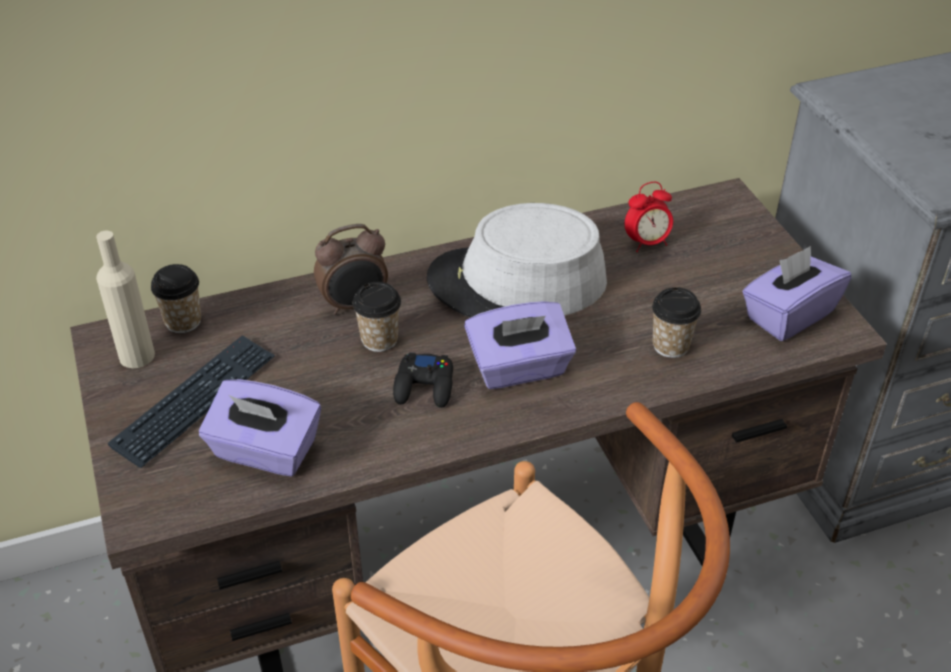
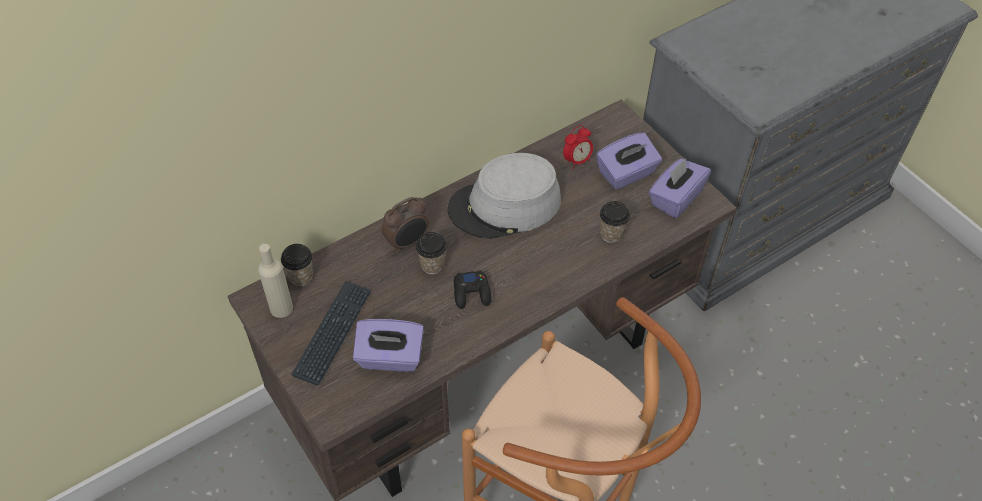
camera: 15 degrees left, 10 degrees up
purple tissue box [464,301,576,389] -> purple tissue box moved to [596,132,662,190]

